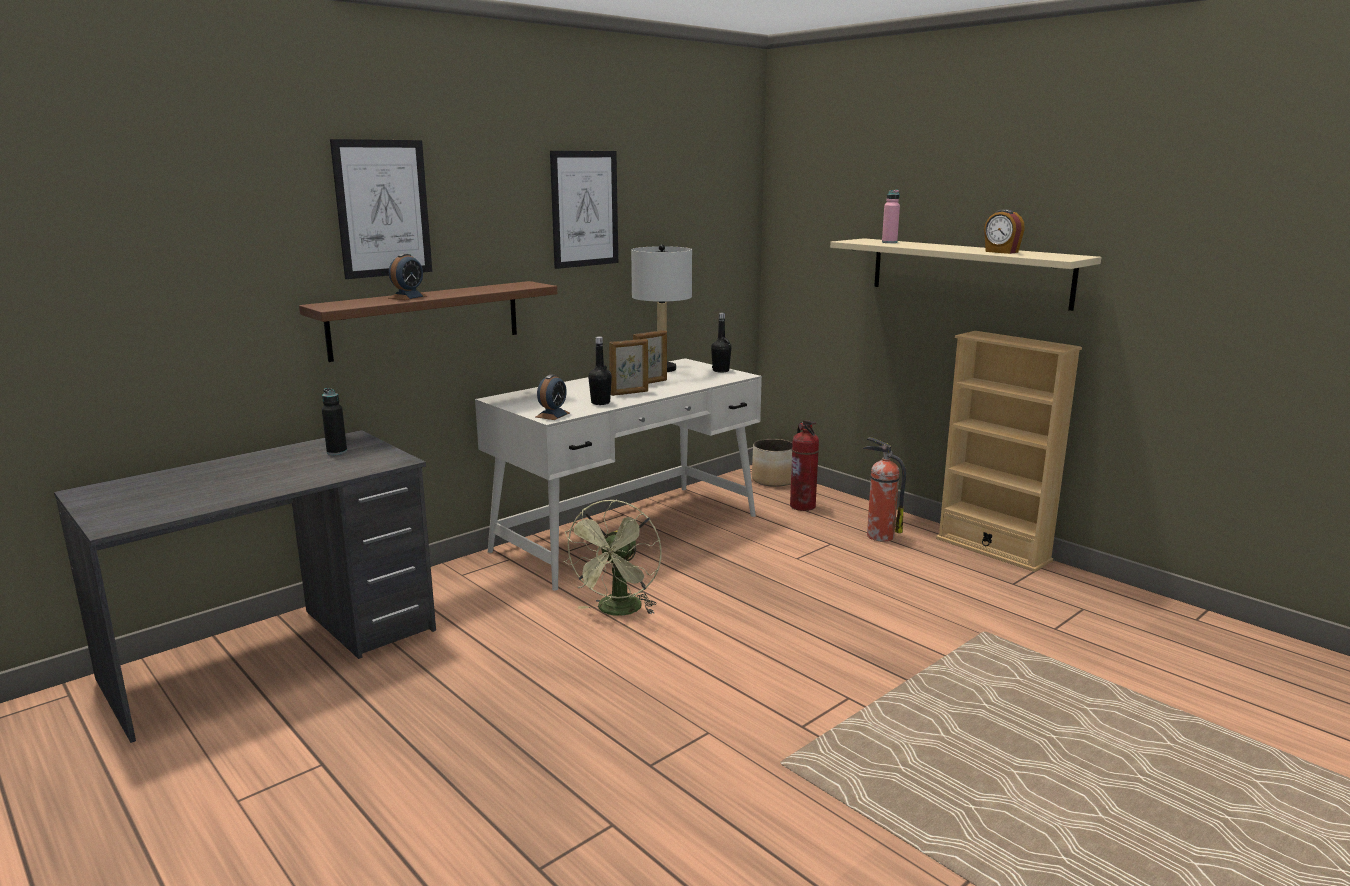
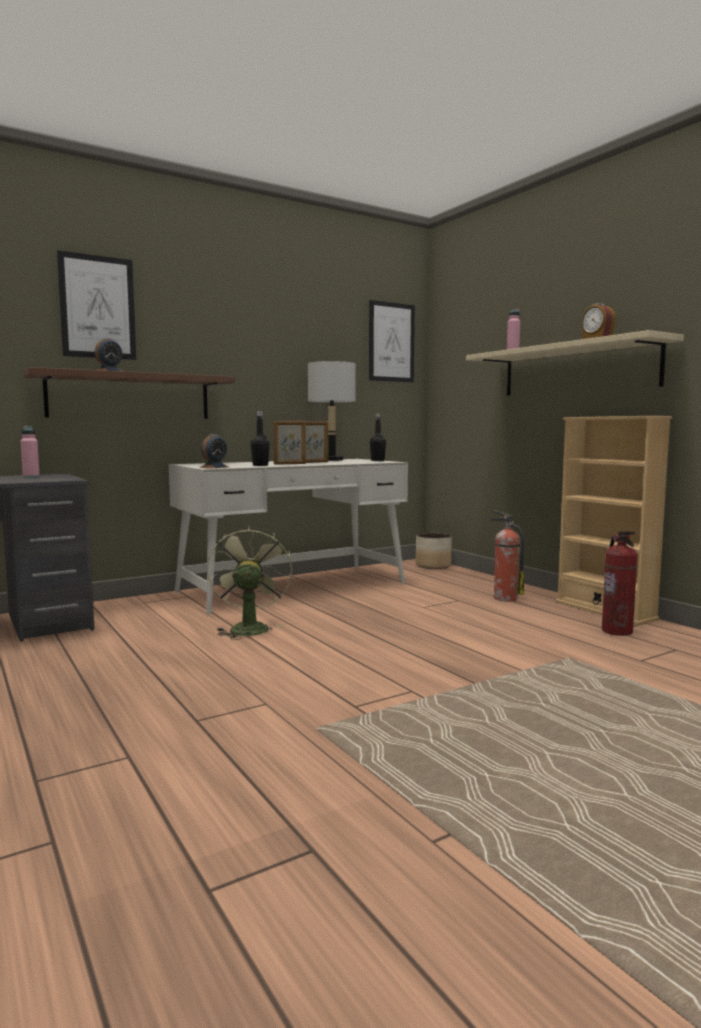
camera: 10 degrees right, 10 degrees down
black bottle [322,388,347,455] -> pink bottle [21,426,40,478]
picture [550,151,618,269] -> picture moved to [369,300,415,382]
green fan [563,499,661,616] -> green fan turned 150 degrees clockwise [207,527,292,640]
fire extinguisher [790,420,819,511] -> fire extinguisher moved to [602,532,637,636]

